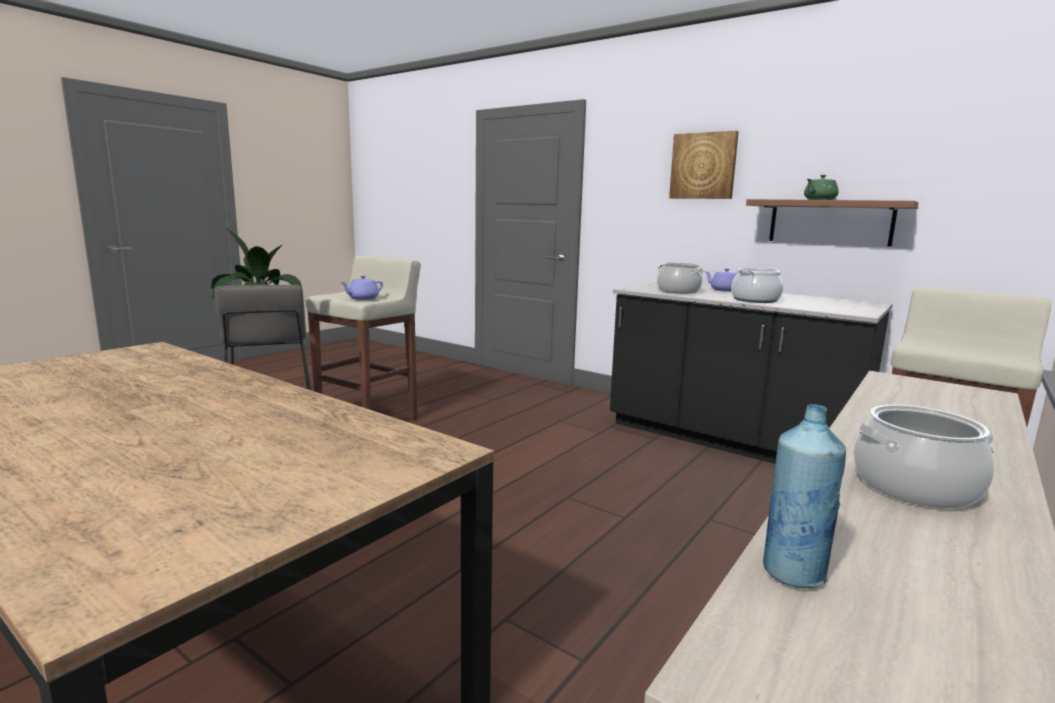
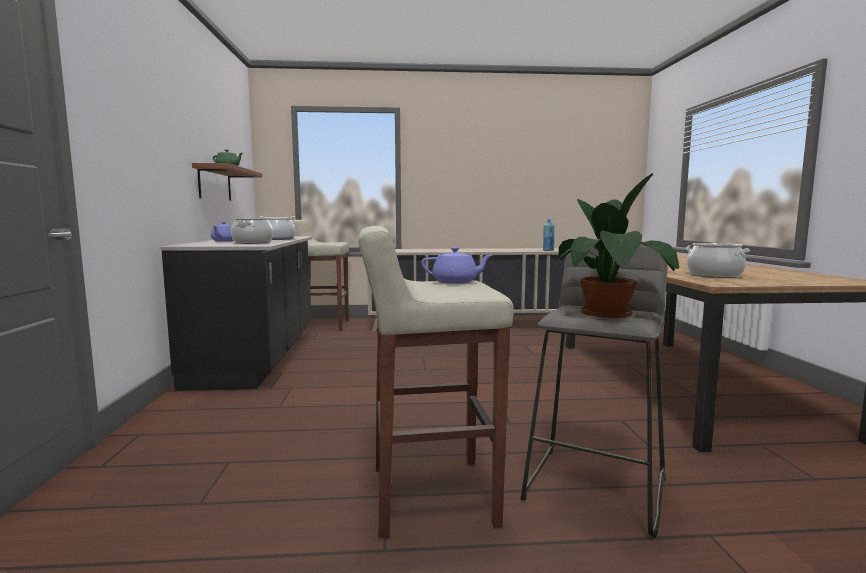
camera: 130 degrees left, 5 degrees down
picture [669,130,739,199] -> none
cooking pot [854,405,994,509] -> cooking pot moved to [686,243,750,278]

